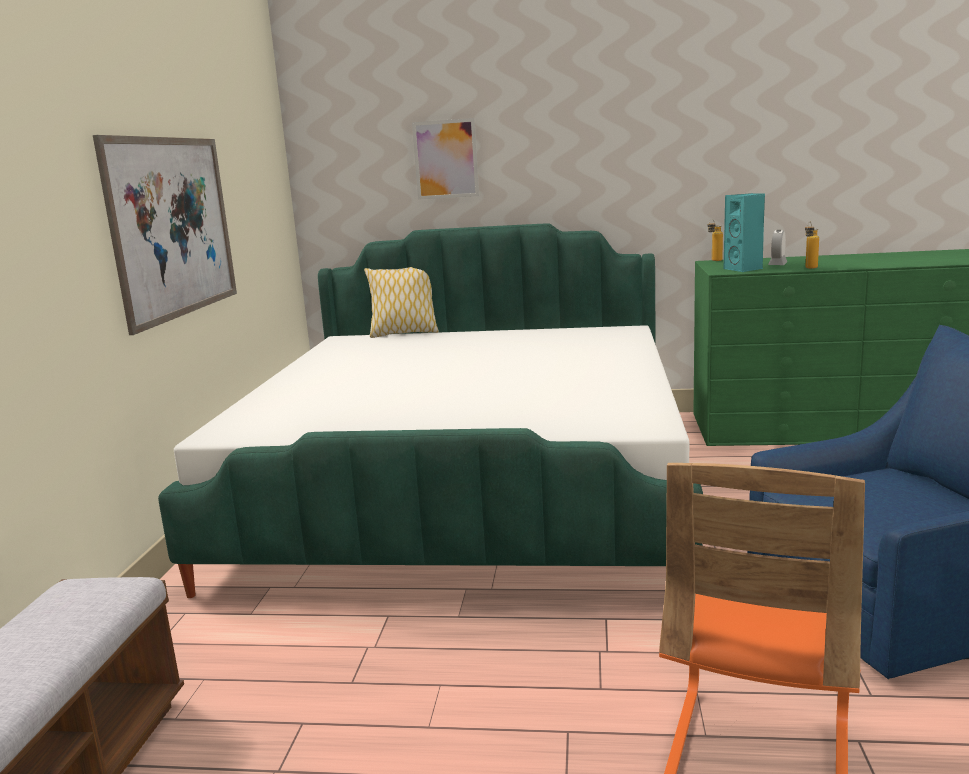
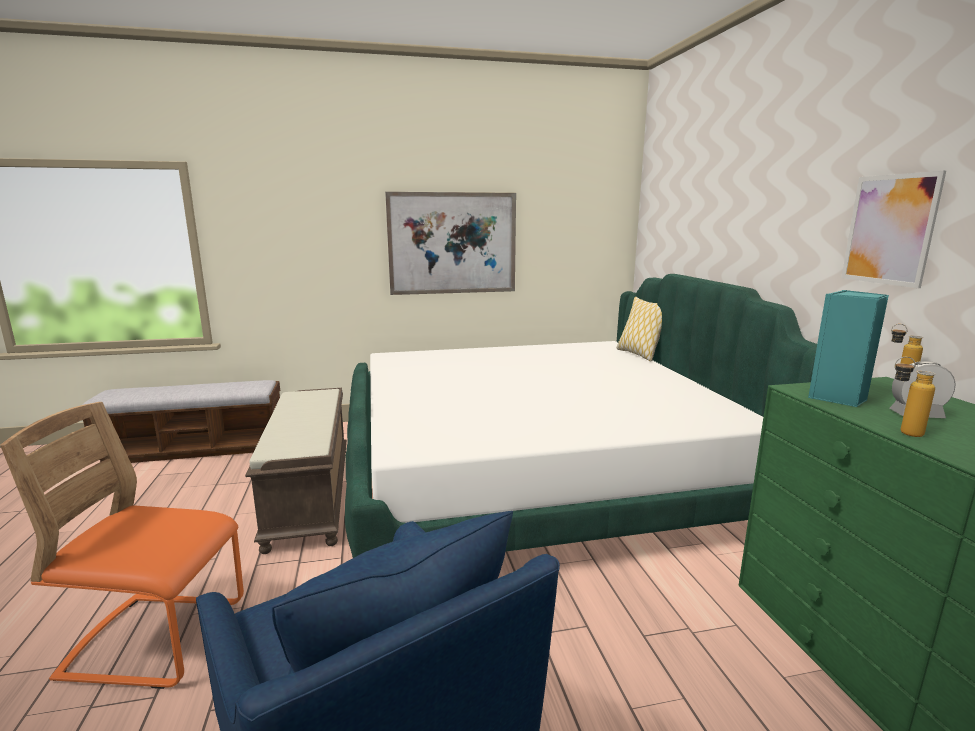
camera: 70 degrees right, 0 degrees up
picture [412,118,479,200] -> picture moved to [841,171,946,288]
none -> brown bench [245,388,347,554]

